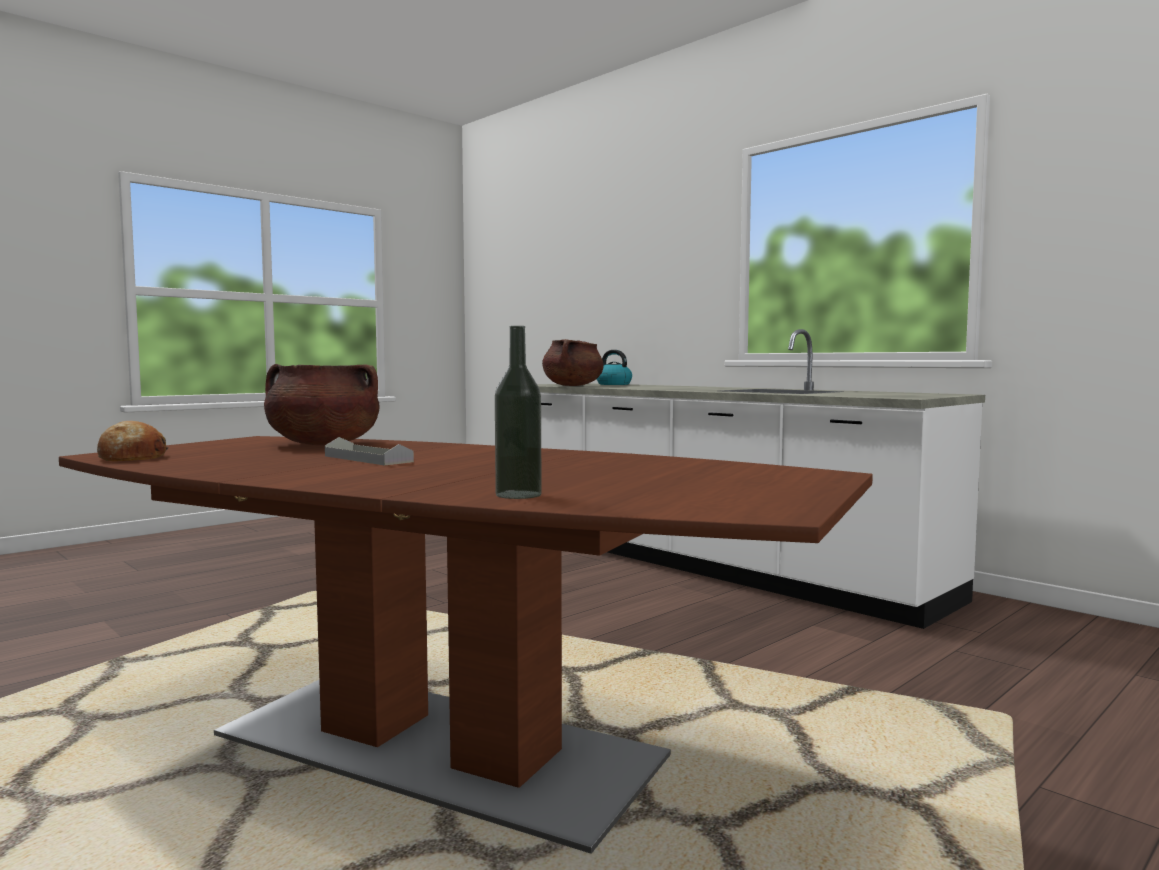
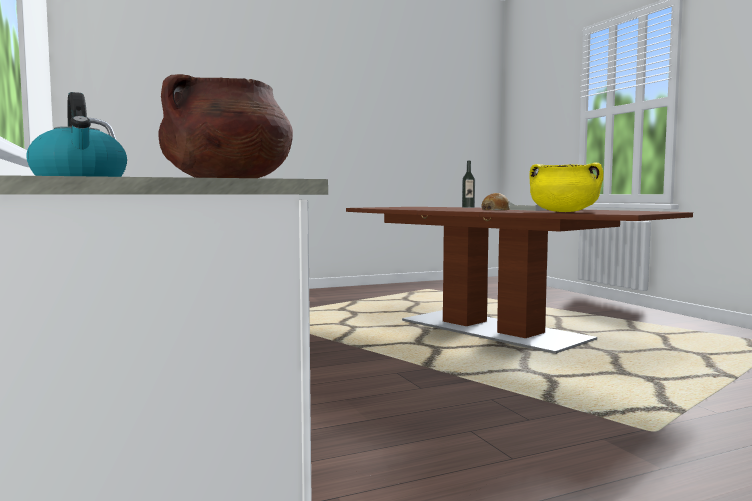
camera: 160 degrees left, 0 degrees up
bread [97,421,168,461] -> bread moved to [482,193,510,210]
brown cooking pot [264,364,379,445] -> yellow cooking pot [529,162,604,212]

